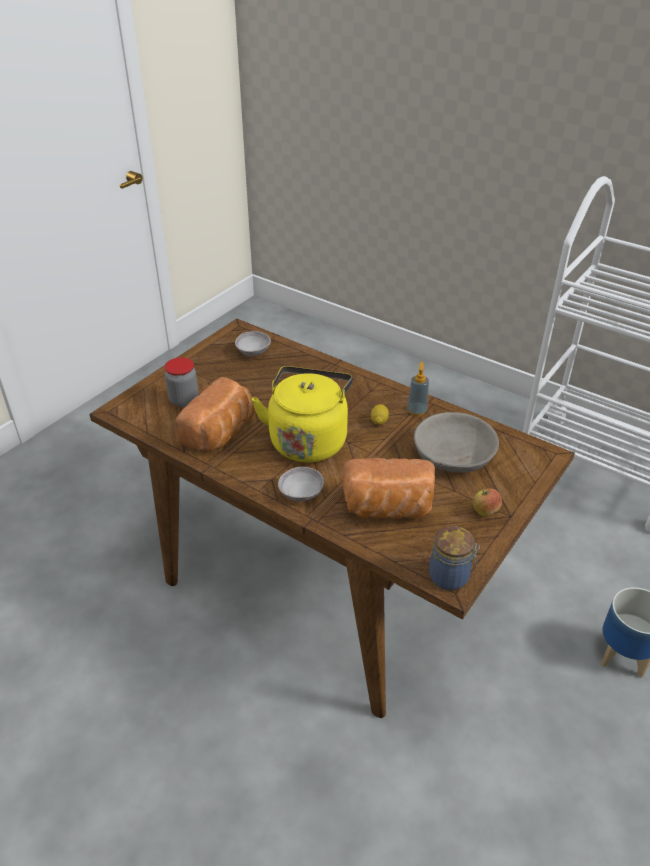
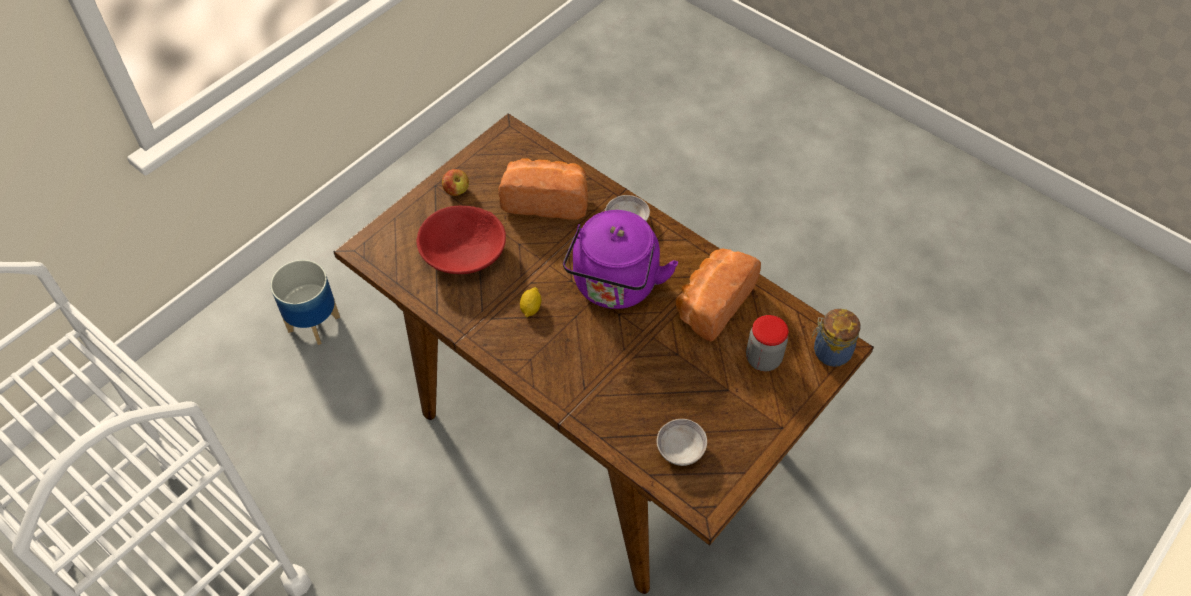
camera: 175 degrees left, 15 degrees up
yellow kettle [252,366,353,463] -> purple kettle [563,210,678,309]
soap dispenser [407,362,429,416] -> none
grey bowl [414,412,499,473] -> red bowl [417,206,506,274]
jar [429,526,480,591] -> jar moved to [812,309,861,367]

